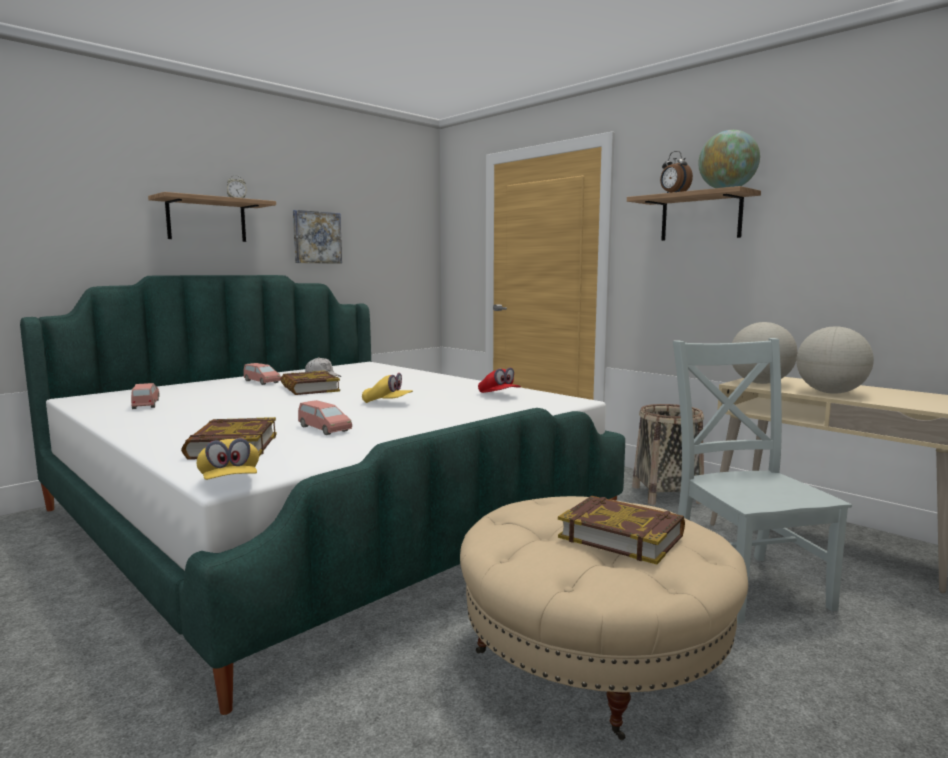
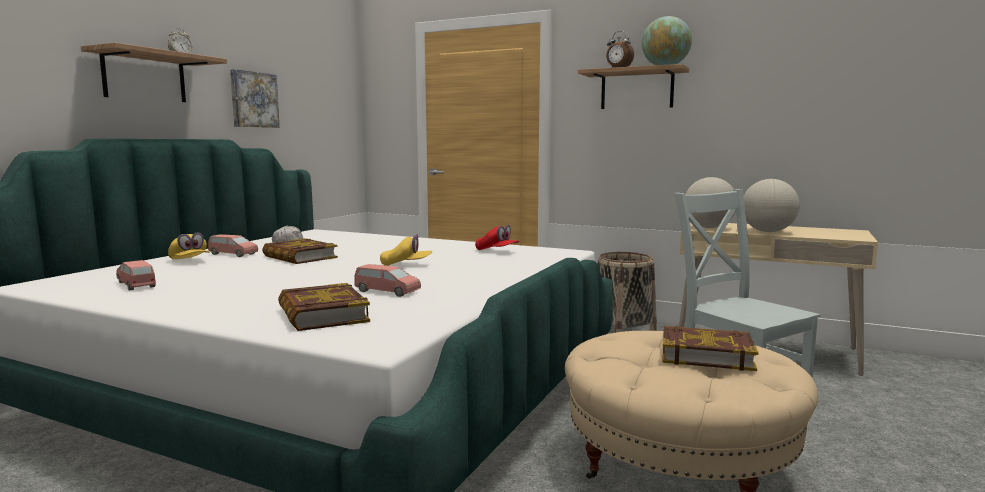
camera: 20 degrees left, 0 degrees up
yellow cap [197,438,259,480] -> yellow cap moved to [168,232,210,259]

